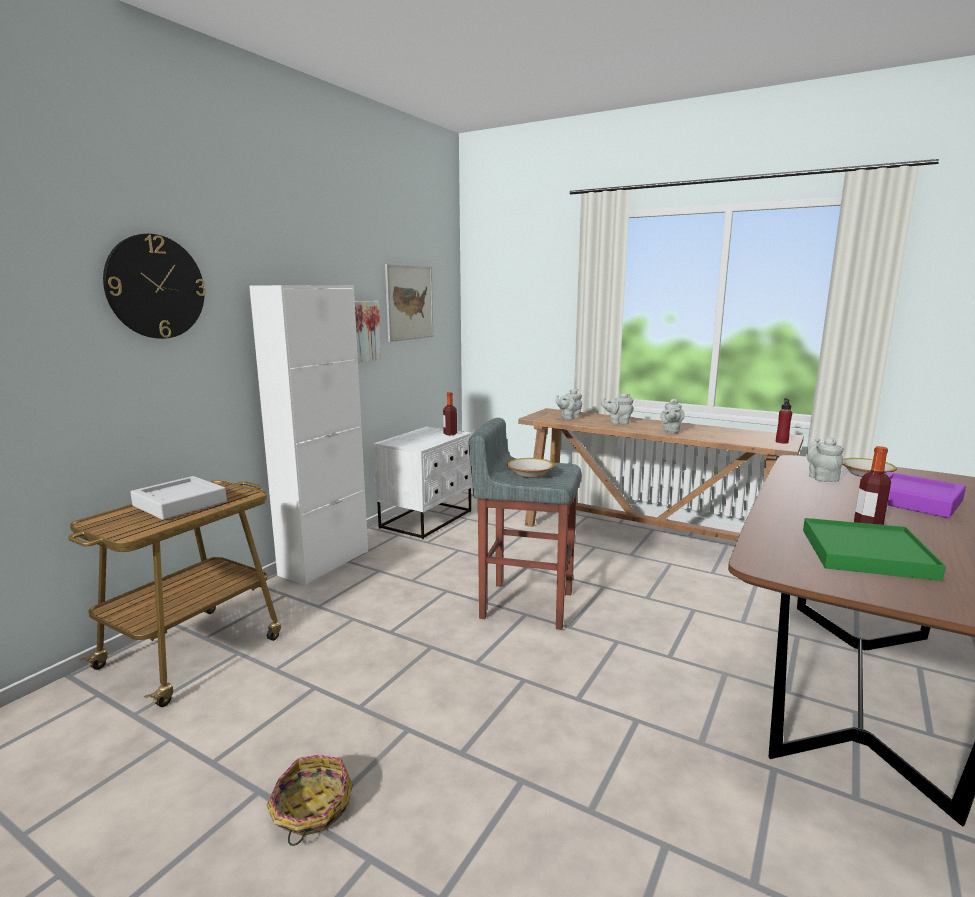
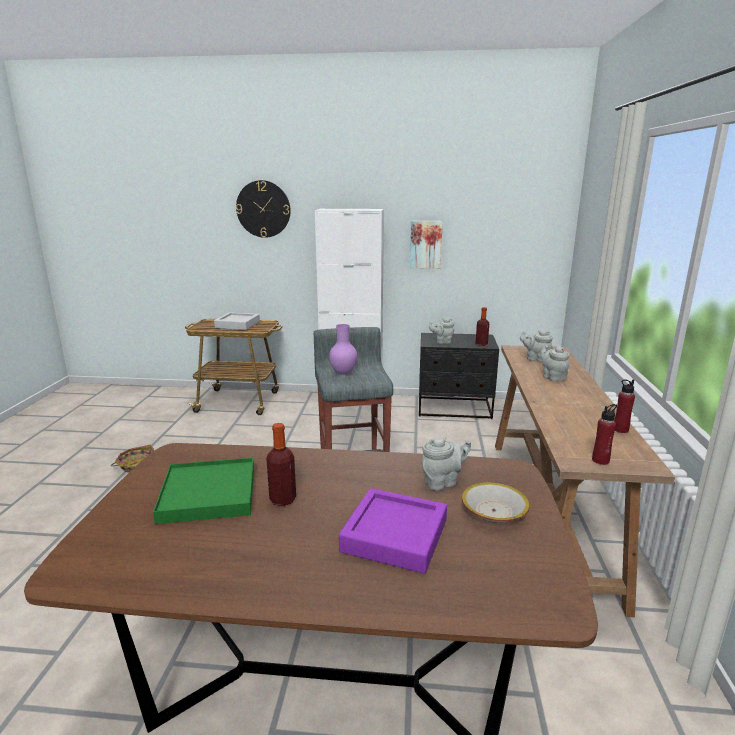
camera: 65 degrees right, 5 degrees up
white nightstand [373,427,472,539] -> black nightstand [419,333,499,419]
picture [385,264,433,342] -> none
bowl [507,458,555,478] -> purple vase [329,324,357,375]
grey teapot [660,398,685,433] -> grey teapot moved to [429,318,454,344]
none -> red bottle [614,379,635,433]

